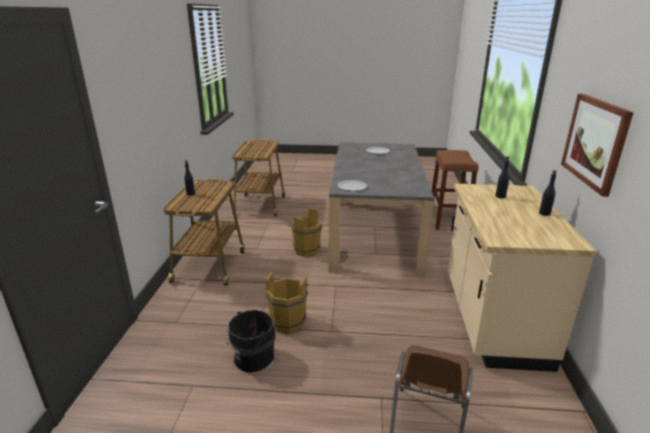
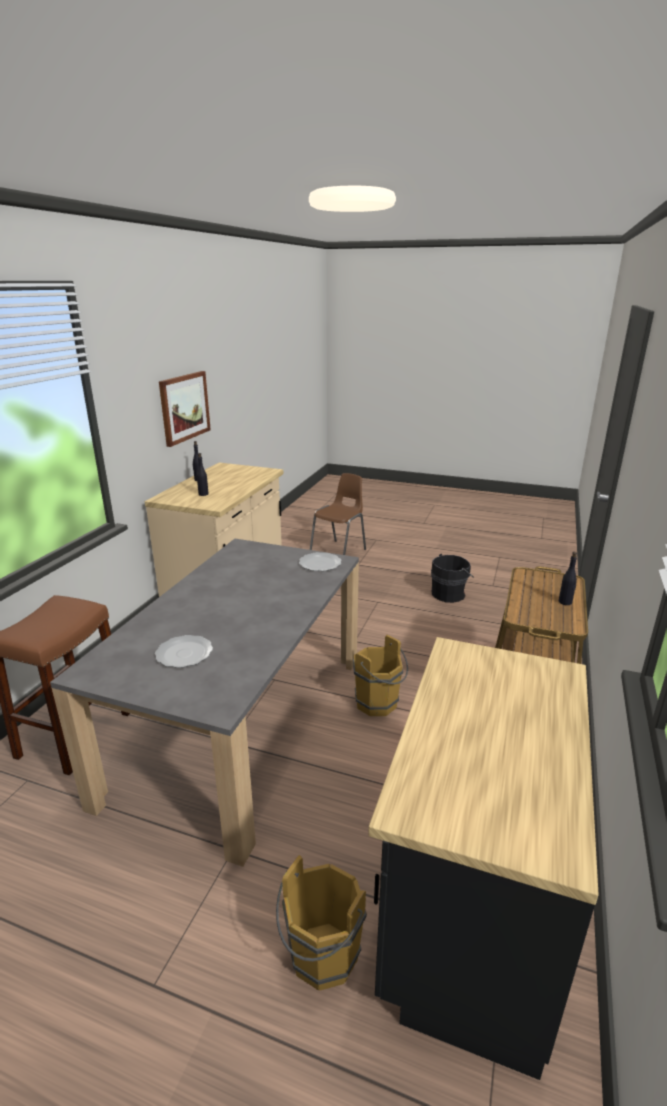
camera: 165 degrees left, 0 degrees up
cart [232,139,285,216] -> black counter [368,637,599,1080]
brown bucket [266,272,309,334] -> brown bucket moved to [276,855,367,991]

